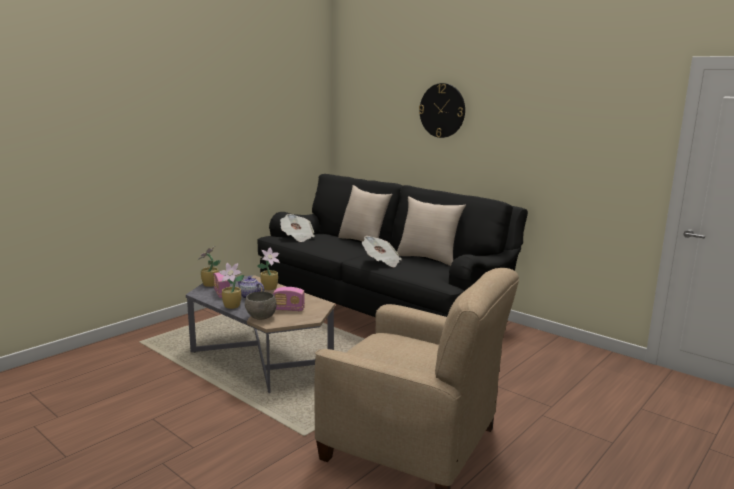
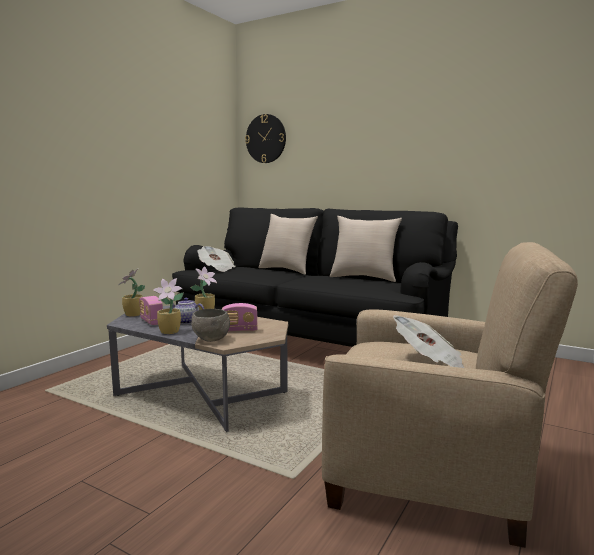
camera: 10 degrees left, 5 degrees down
newspaper [362,236,402,267] -> newspaper moved to [393,315,464,368]
wall clock [419,83,465,138] -> wall clock moved to [245,114,286,163]

